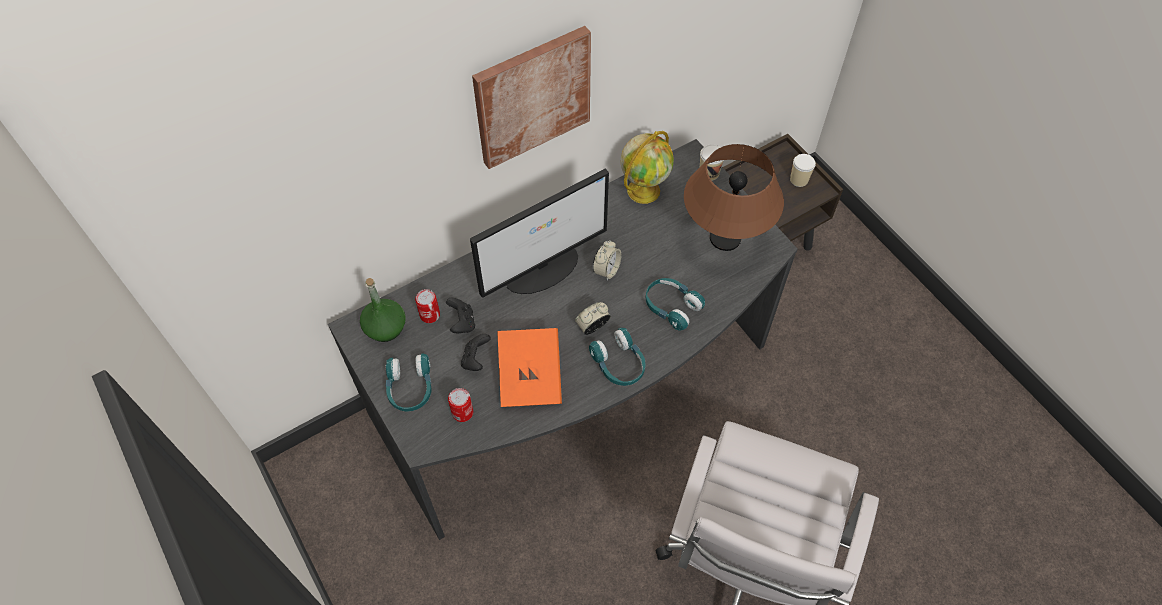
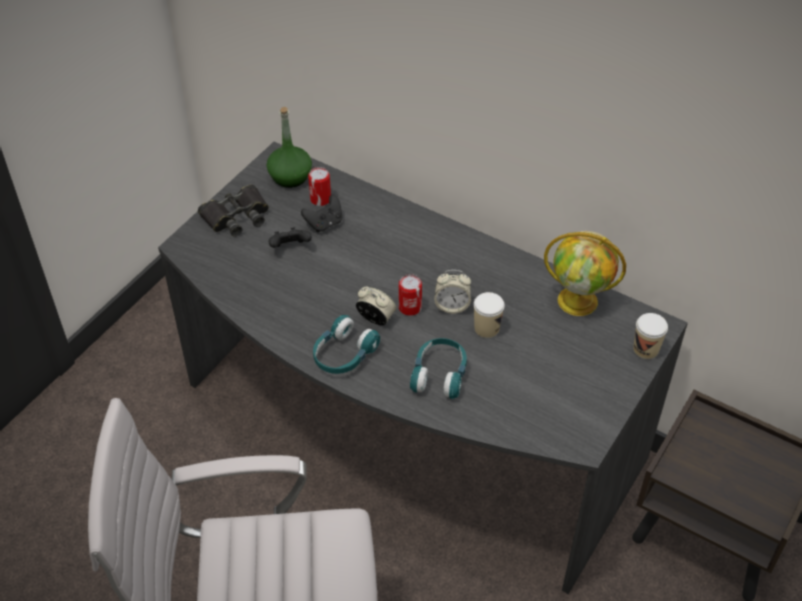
camera: 65 degrees right, 10 degrees down
turquoise headphones [386,354,431,412] -> black binoculars [198,184,269,236]
can [448,388,473,422] -> can moved to [399,274,422,316]
monitor [470,169,609,298] -> none
picture [472,26,591,169] -> none
orange book [497,328,562,407] -> none
brown table lamp [684,144,784,251] -> none
cup [790,154,816,187] -> cup moved to [473,292,505,338]

